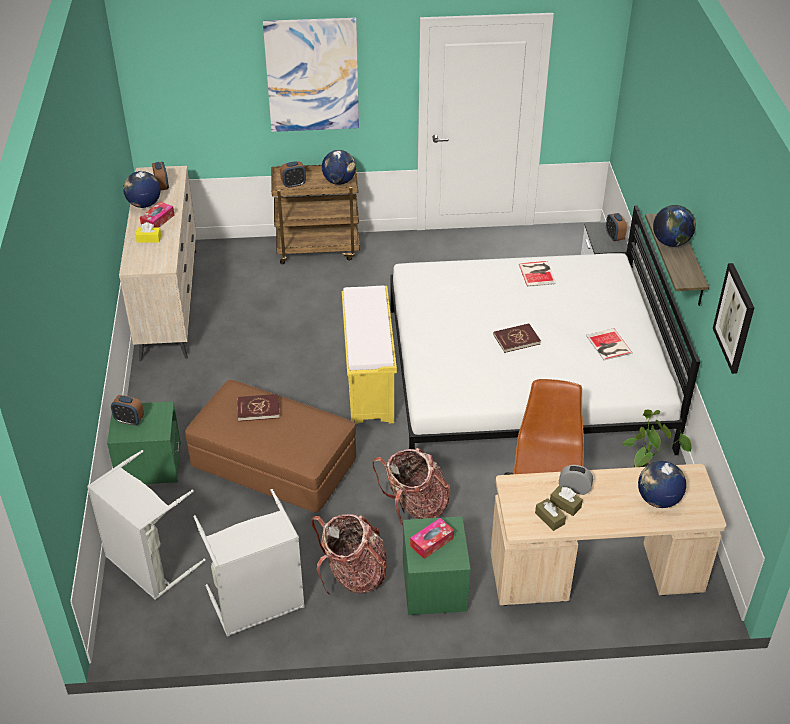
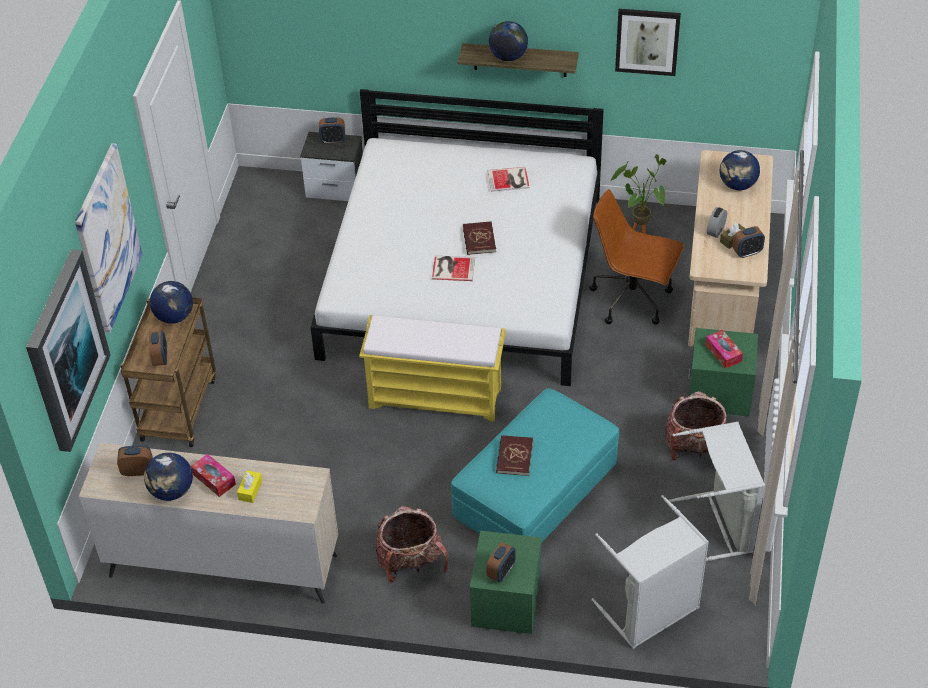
camera: 75 degrees left, 5 degrees up
brown ottoman [185,380,356,513] -> turquoise ottoman [451,388,619,543]
backpack [372,448,451,526] -> backpack moved to [375,506,448,583]
book [519,261,556,287] -> book moved to [432,256,475,281]
brown tissue box [535,498,566,531] -> alarm clock [732,226,765,258]
none -> picture [26,249,110,452]

